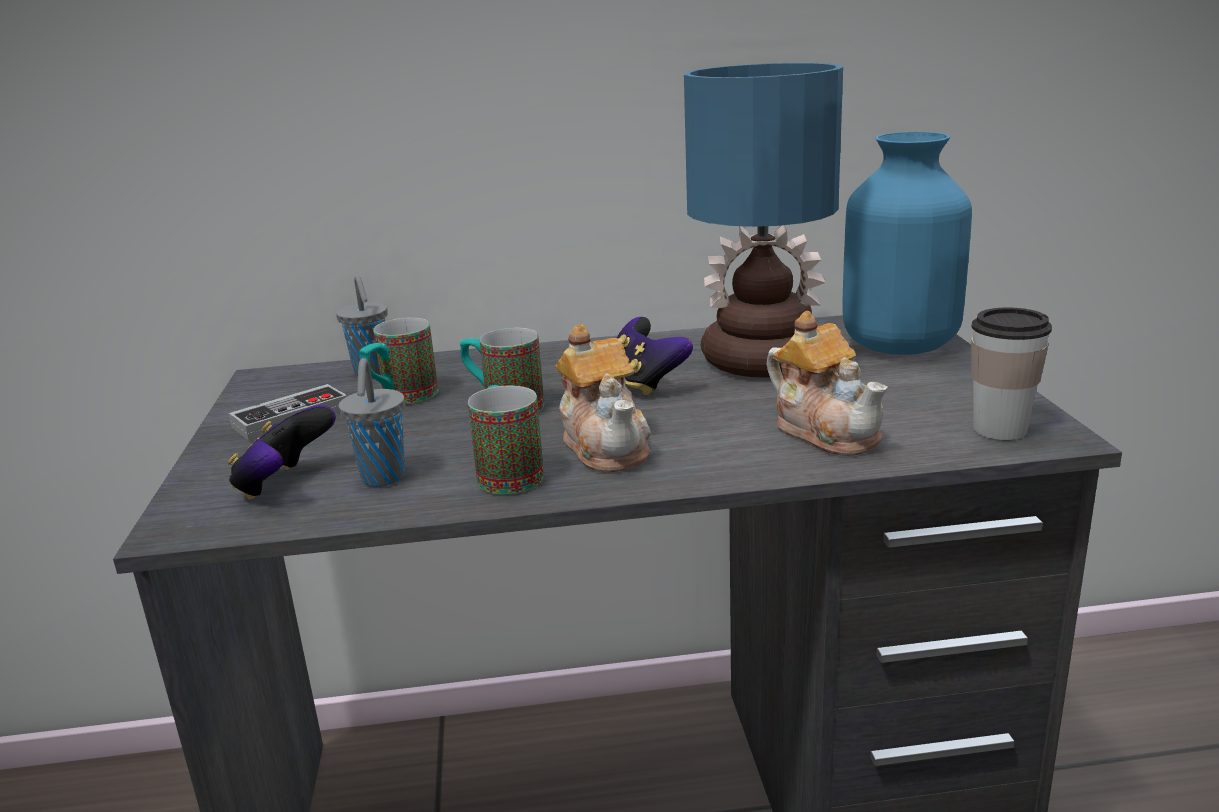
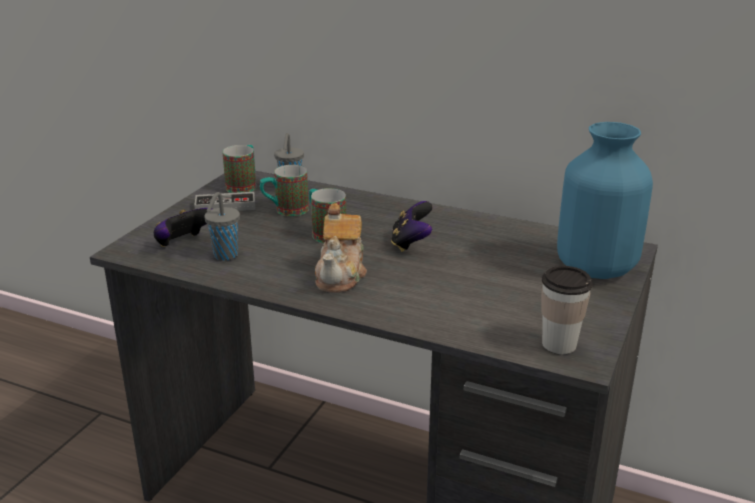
camera: 30 degrees right, 5 degrees up
mug [468,385,544,494] -> mug moved to [222,145,256,193]
table lamp [684,63,843,378] -> none
teapot [767,311,888,456] -> none

